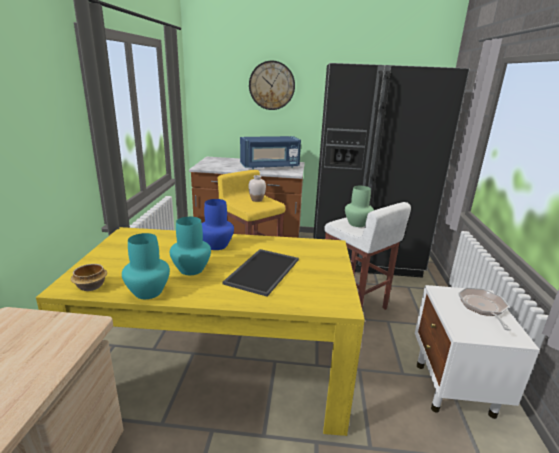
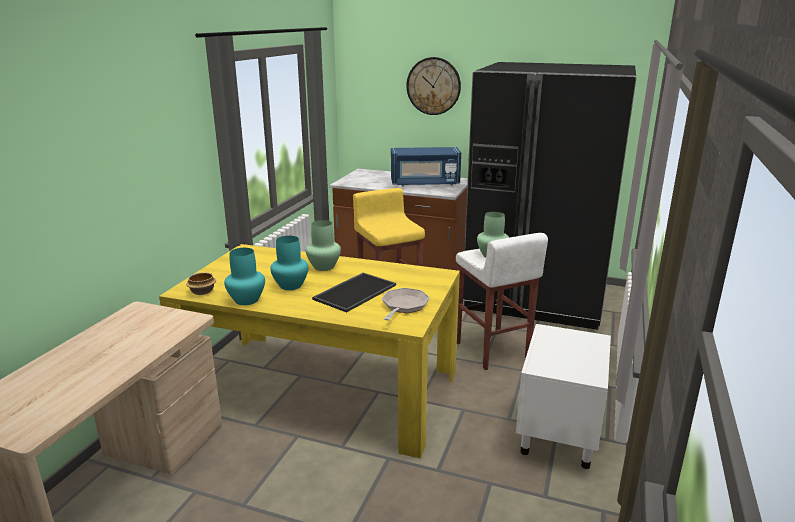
camera: 15 degrees right, 0 degrees up
blue vase [202,199,234,250] -> green vase [306,220,341,271]
white vase [248,175,266,202] -> none
frying pan [458,288,511,331] -> frying pan moved to [382,288,430,320]

